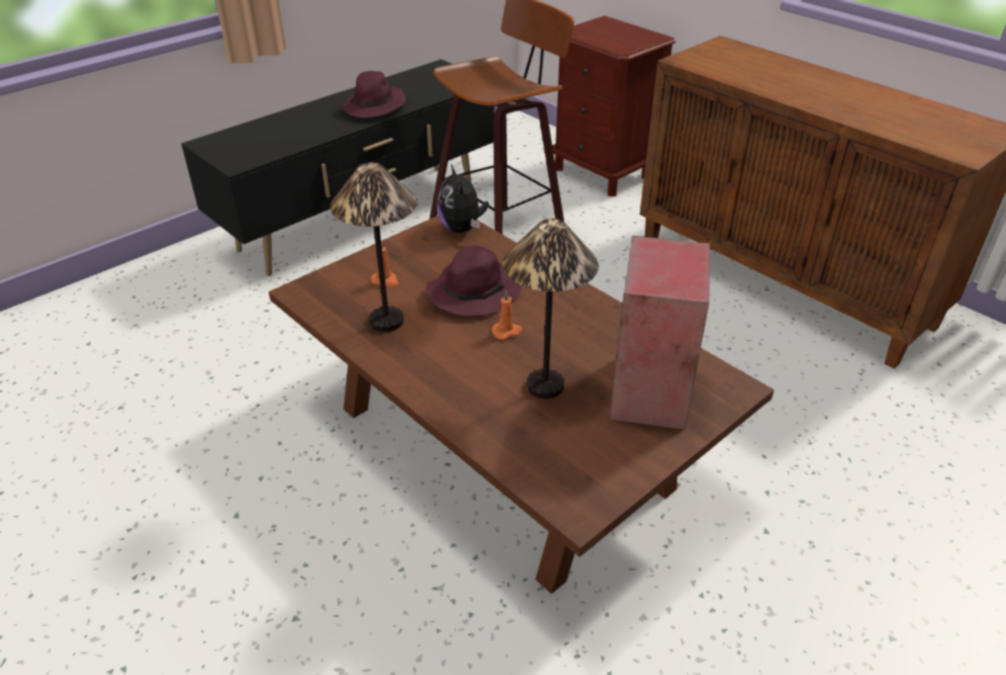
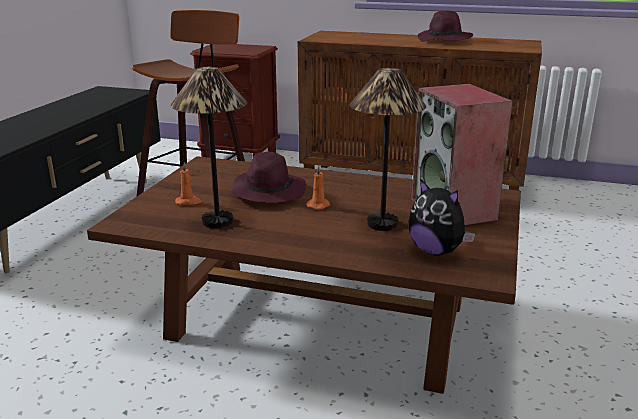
camera: 30 degrees left, 15 degrees down
purple hat [341,71,405,118] -> purple hat moved to [417,10,473,42]
plush toy [437,164,489,233] -> plush toy moved to [409,179,476,256]

